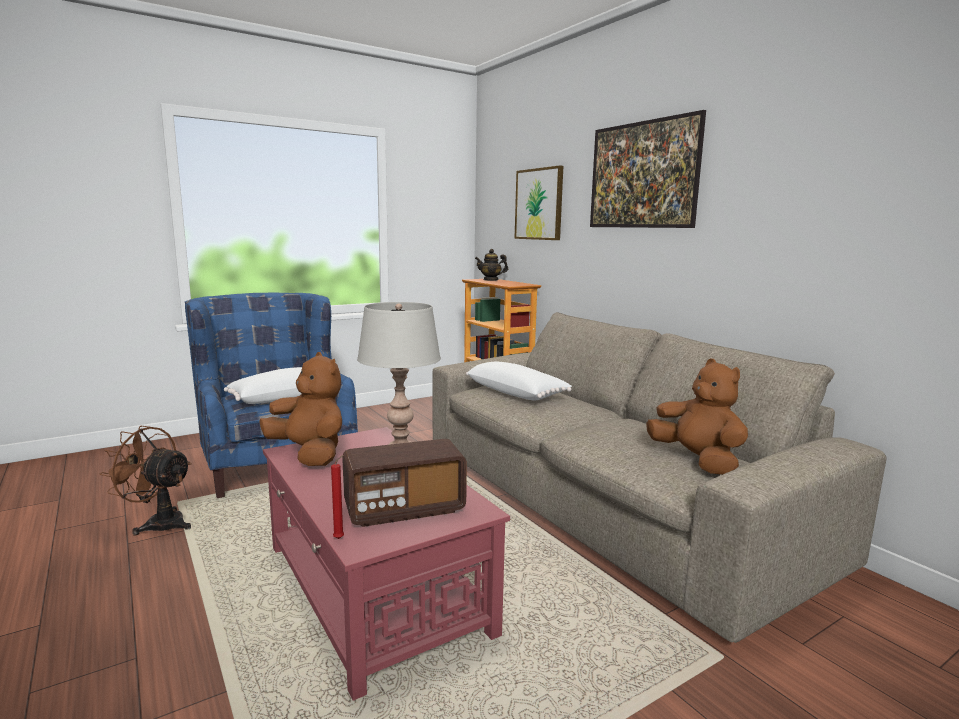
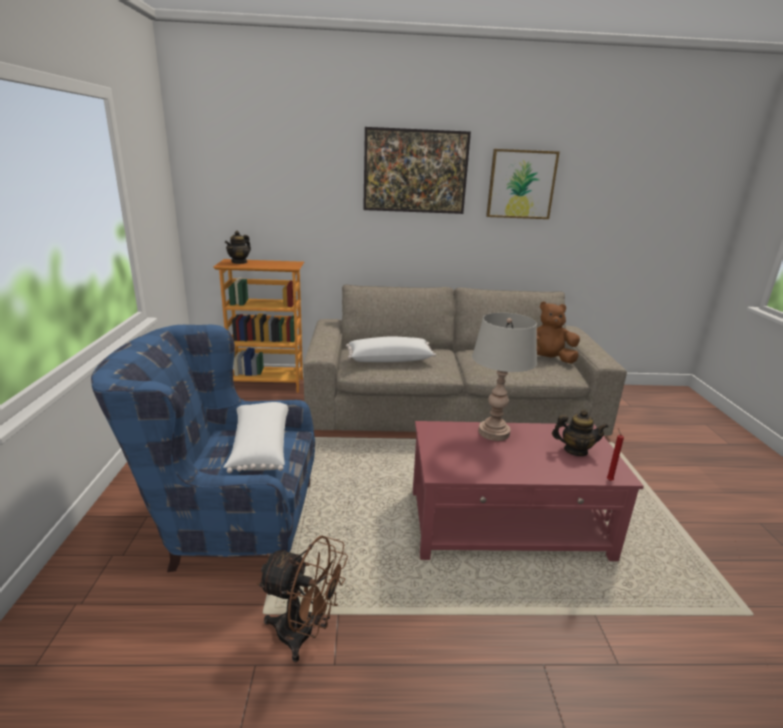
camera: 60 degrees left, 10 degrees up
brown fan [100,426,192,536] -> brown fan turned 120 degrees counterclockwise [257,536,348,662]
brown plush toy [259,352,342,466] -> none
radio [342,439,467,527] -> teapot [552,410,609,456]
picture [514,165,563,240] -> picture moved to [486,149,560,219]

